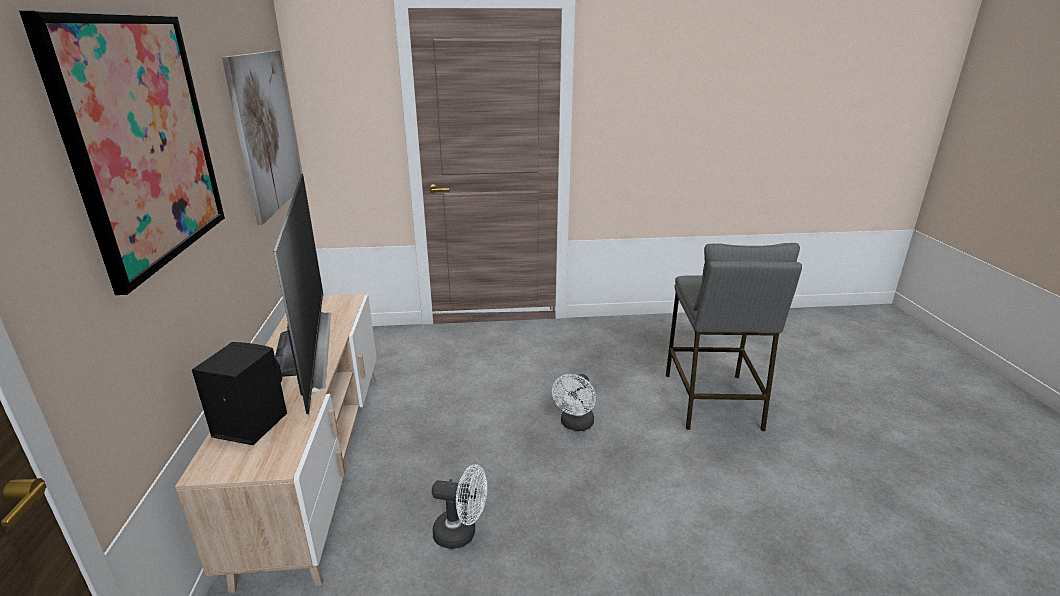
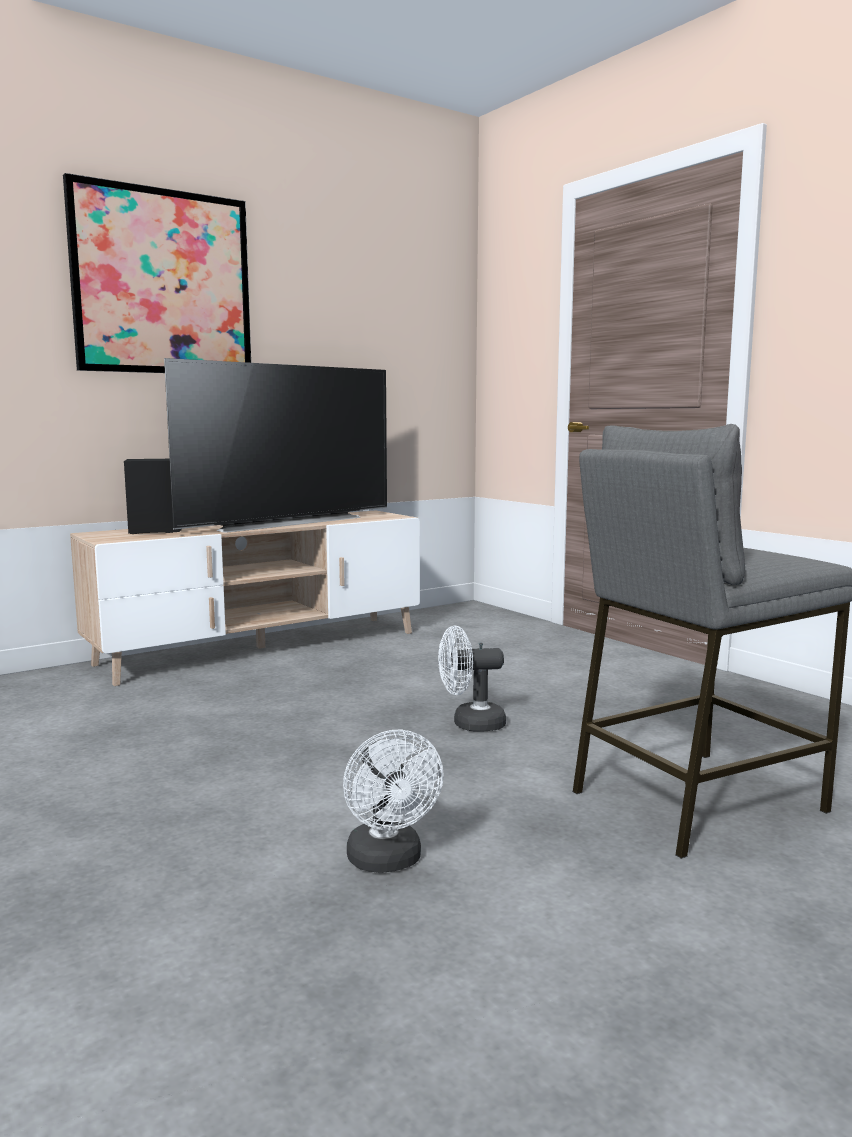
camera: 60 degrees right, 15 degrees down
picture [222,50,301,225] -> none
white fan [432,464,487,549] -> white fan moved to [343,730,444,873]

